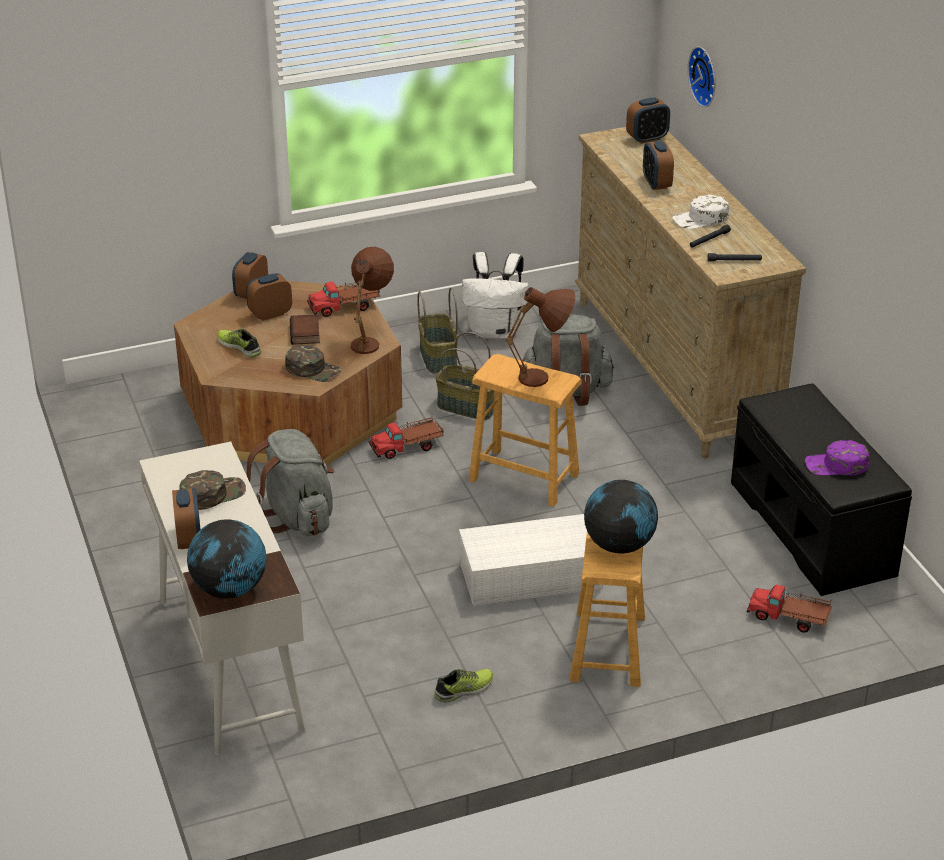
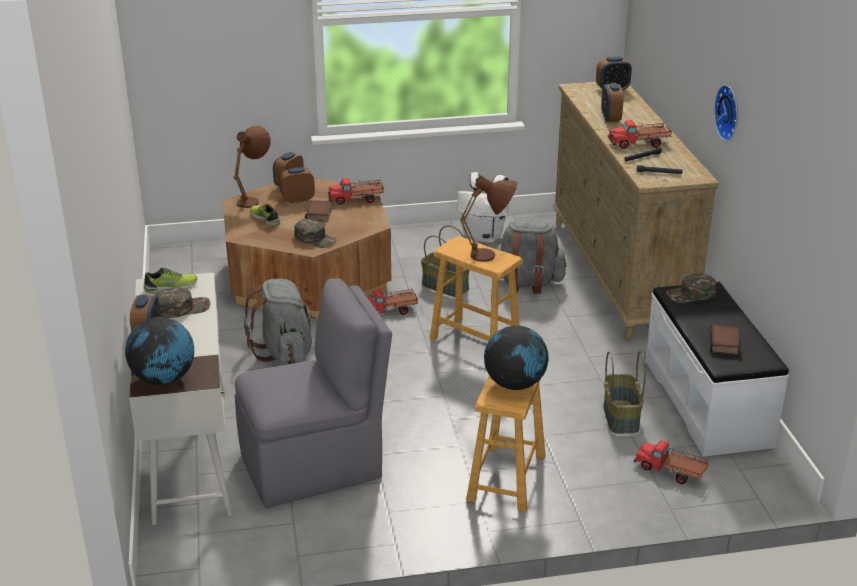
camera: 10 degrees right, 5 degrees down
brown table lamp [351,247,394,354] -> brown table lamp moved to [233,126,271,208]
basket [417,288,458,373] -> basket moved to [604,351,646,434]
shoe [434,669,493,703] -> shoe moved to [143,267,198,294]
white storage box [459,514,603,606] -> none
white cap [673,194,729,229] -> toy truck [607,120,672,149]
wall clock [688,47,716,107] -> wall clock moved to [714,85,738,141]
black bench [731,383,912,596] -> white bench [645,282,789,457]
purple cap [805,440,869,476] -> book [709,325,740,355]
none -> grey chair [235,278,392,508]
none -> green cap [666,273,717,303]

